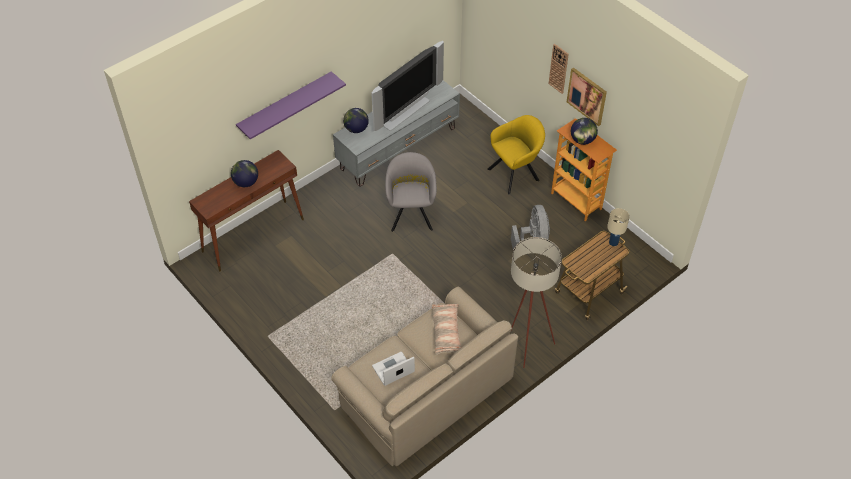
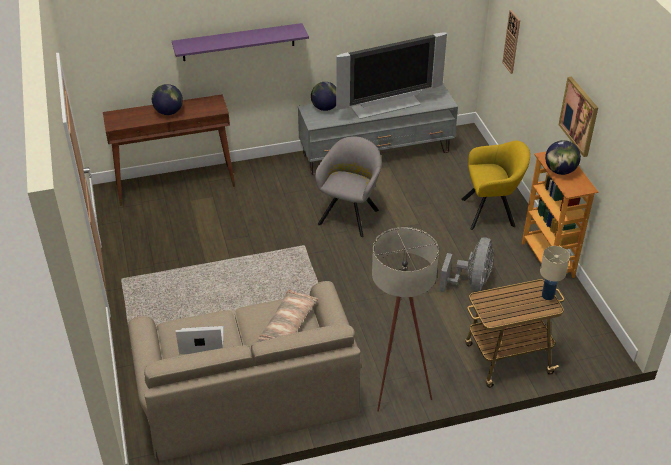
camera: 25 degrees right, 10 degrees down
wall clock [549,44,569,94] -> wall clock moved to [502,10,520,74]

